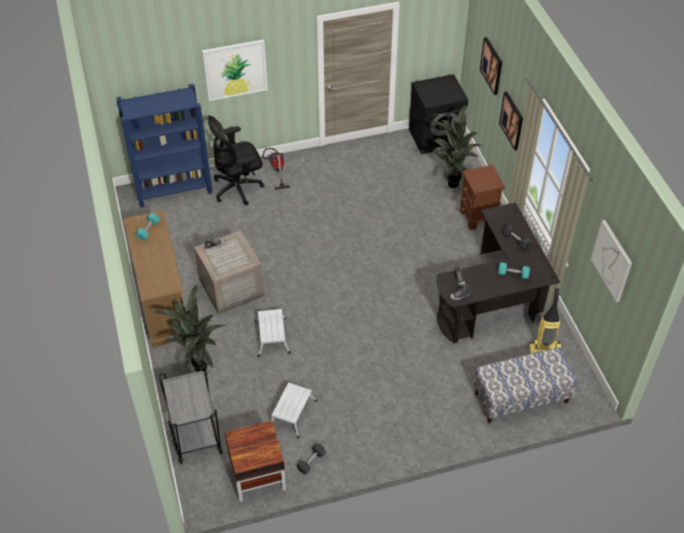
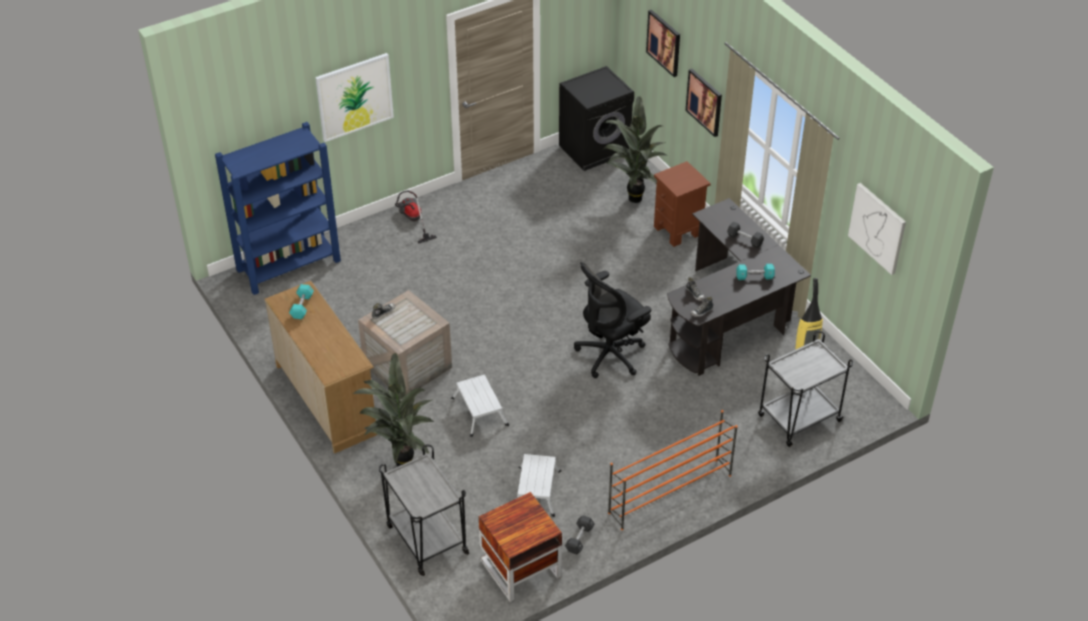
camera: 15 degrees left, 5 degrees down
black office chair [208,115,264,205] -> black office chair moved to [574,262,651,378]
bench [474,347,578,423] -> grey cart [758,331,853,447]
none -> orange shoe rack [608,410,738,530]

